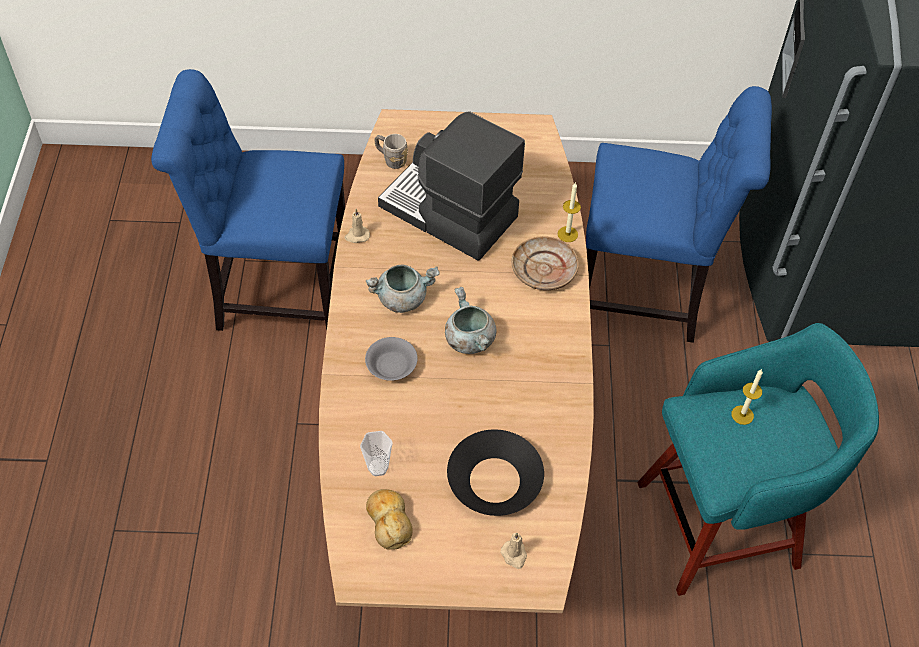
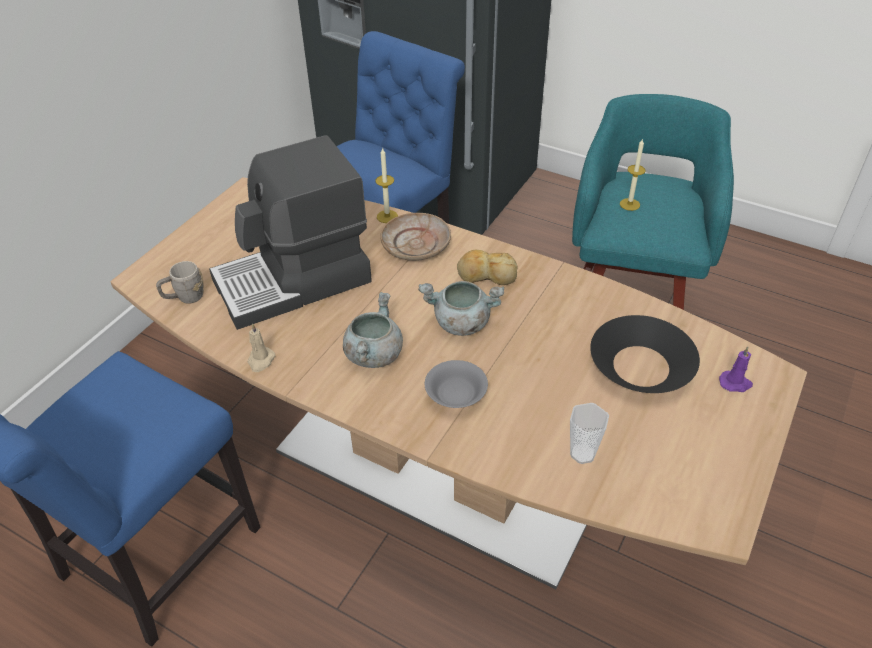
camera: 60 degrees left, 10 degrees down
bread [366,489,413,550] -> bread moved to [457,250,518,285]
beige candle [500,533,527,569] -> purple candle [719,347,753,392]

